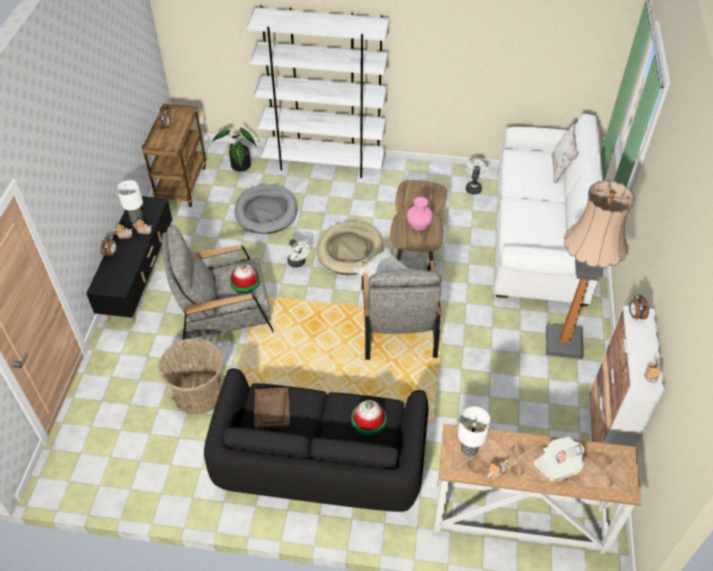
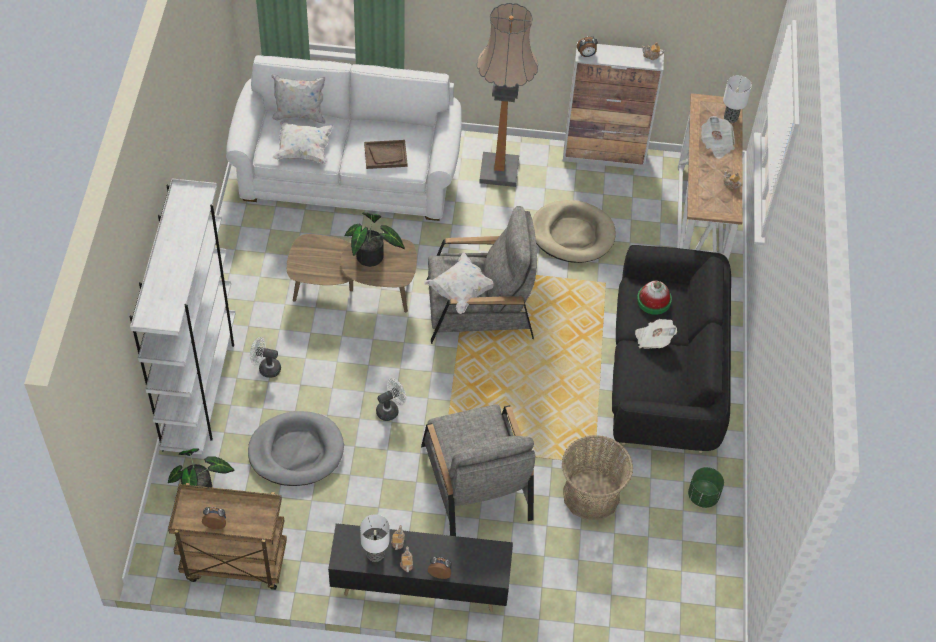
camera: 95 degrees left, 5 degrees up
hat [230,263,260,293] -> none
brown tray [254,387,290,429] -> brown tray moved to [364,140,408,169]
beige dog bed [317,221,383,275] -> beige dog bed moved to [532,200,616,263]
pink vase [407,197,433,230] -> potted plant [345,212,405,267]
table lamp [458,407,491,457] -> table lamp moved to [723,75,752,123]
white fan [466,159,488,194] -> white fan moved to [250,337,281,378]
none -> white pillow [273,121,333,164]
none -> newspaper [635,319,677,349]
none -> green planter [688,467,724,508]

